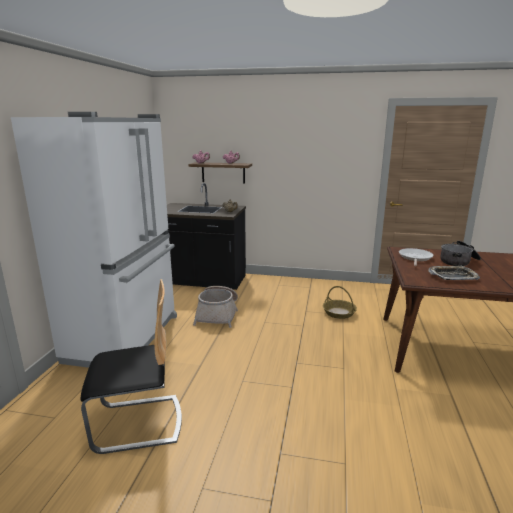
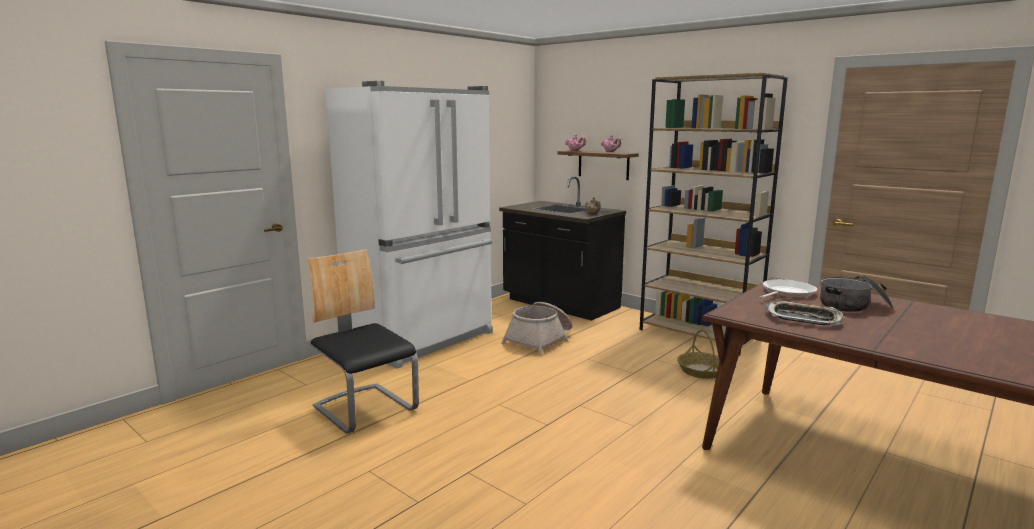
camera: 30 degrees right, 5 degrees down
chair [80,279,182,454] -> chair turned 150 degrees counterclockwise [308,249,419,434]
none -> brown bookcase [639,73,788,356]

